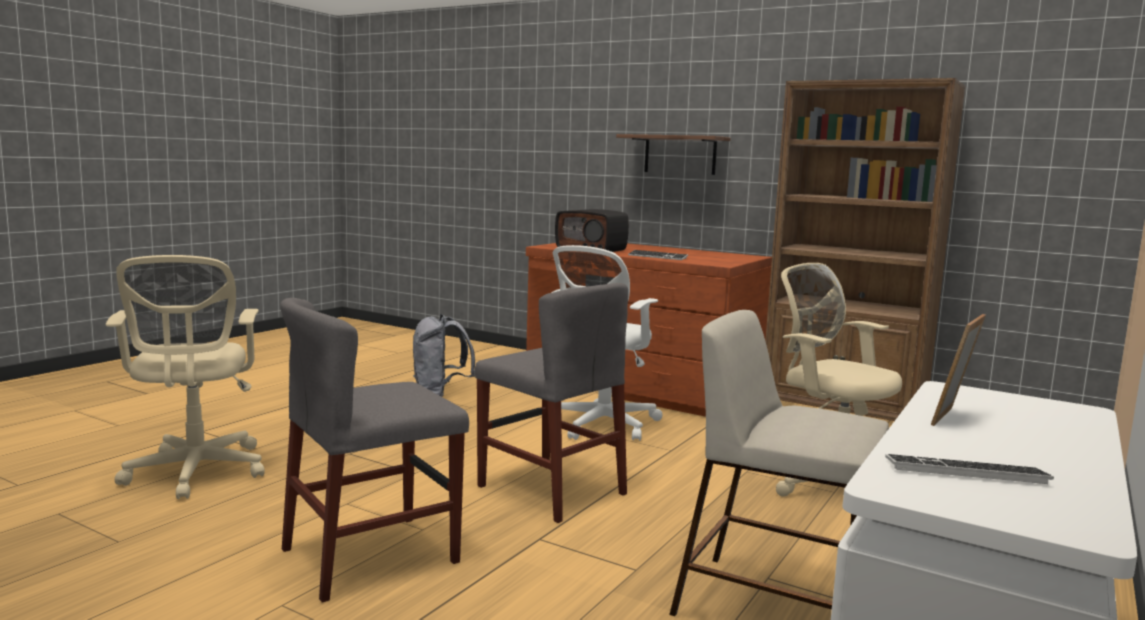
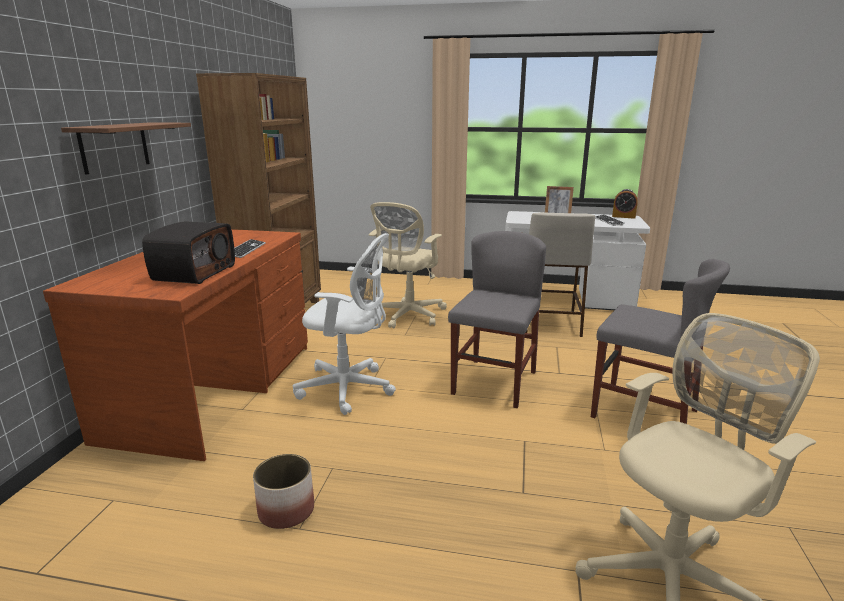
camera: 110 degrees left, 10 degrees up
grey backpack [413,314,475,397] -> planter [253,454,314,529]
none -> alarm clock [612,189,638,219]

